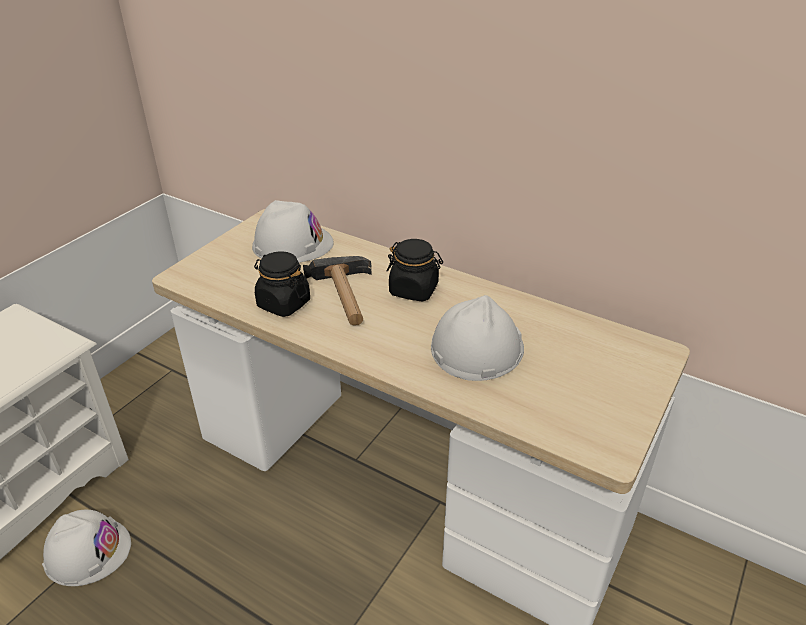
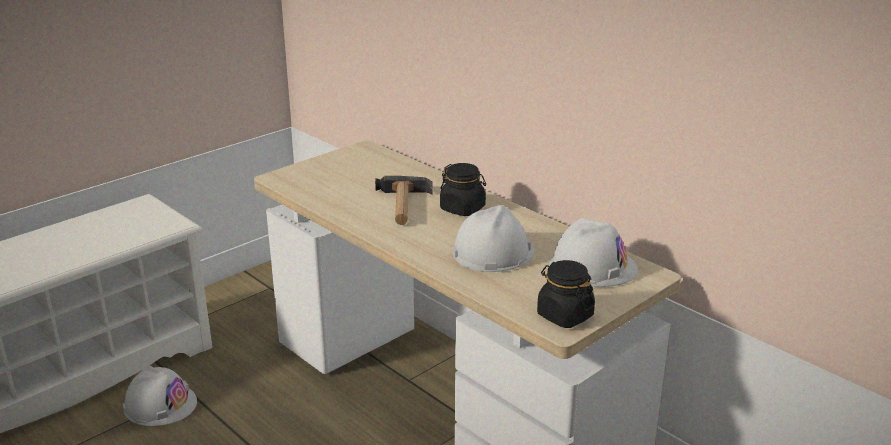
camera: 15 degrees right, 10 degrees down
white hard hat [252,200,333,263] -> white hard hat moved to [549,218,638,287]
black jar [254,251,310,317] -> black jar moved to [537,260,595,328]

